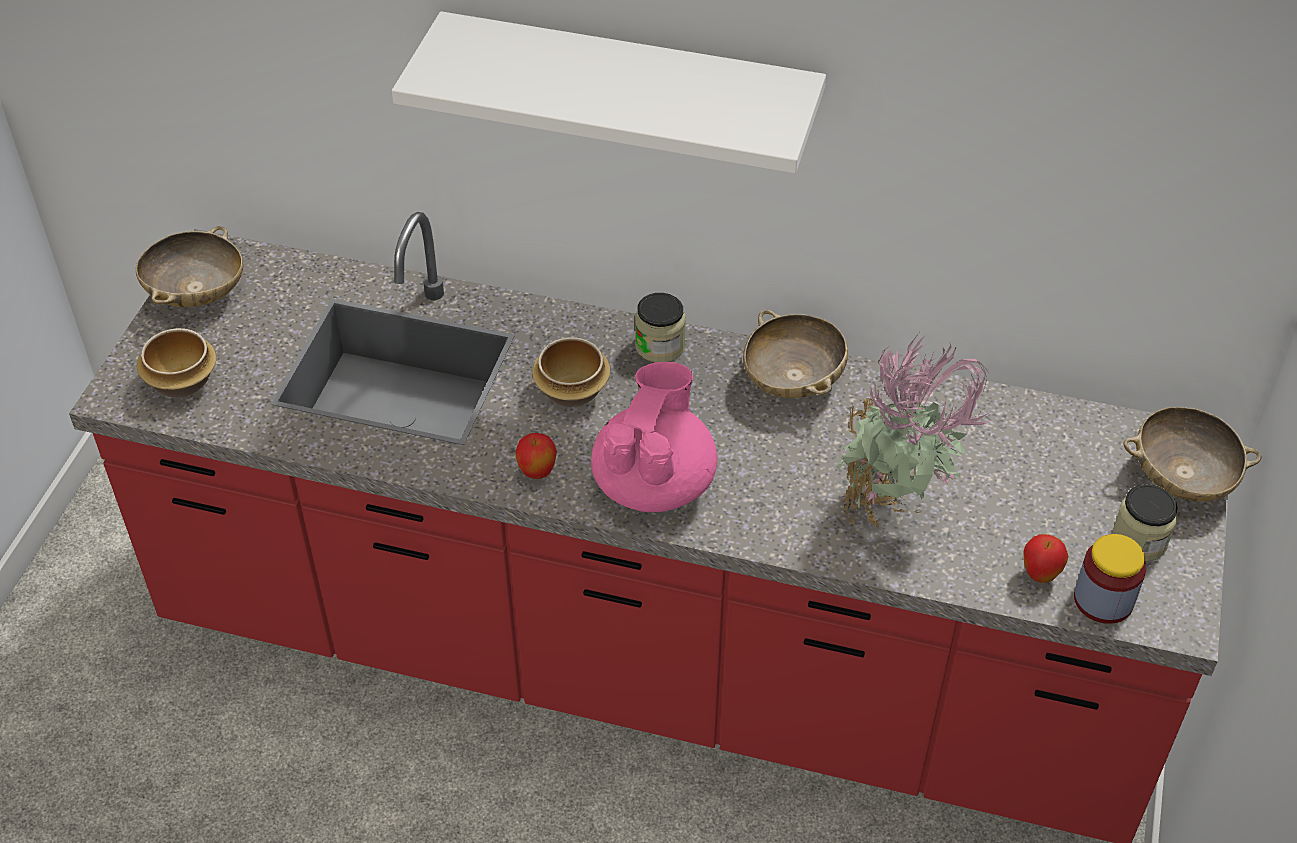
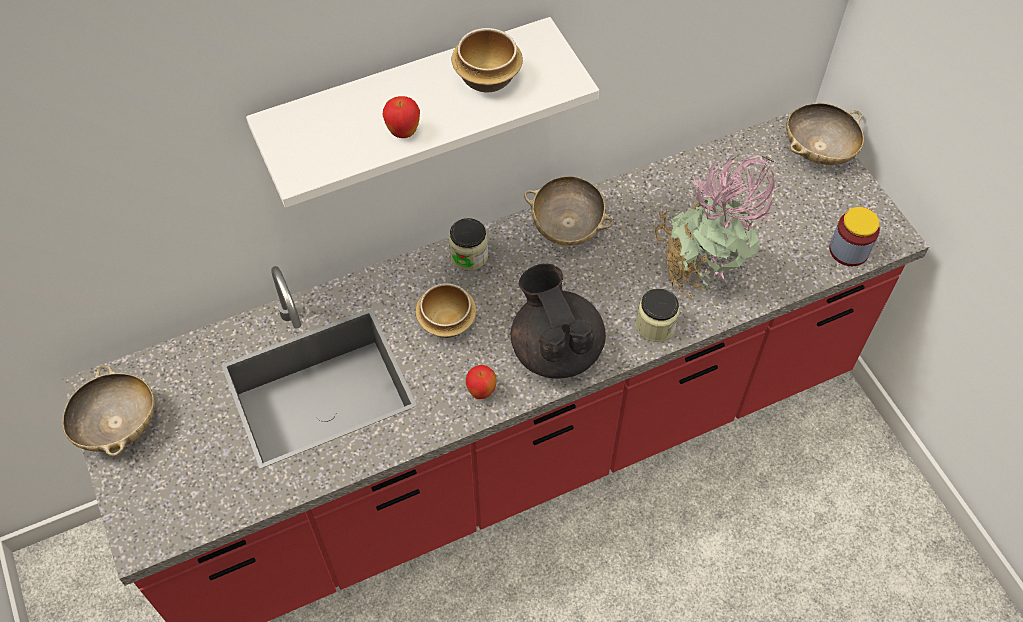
camera: 40 degrees left, 10 degrees up
bowl [137,328,216,398] -> bowl moved to [452,28,523,92]
pink teapot [591,362,717,512] -> black teapot [511,264,606,379]
apple [1023,534,1069,583] -> apple moved to [382,96,420,138]
jar [1112,484,1178,561] -> jar moved to [636,289,680,342]

